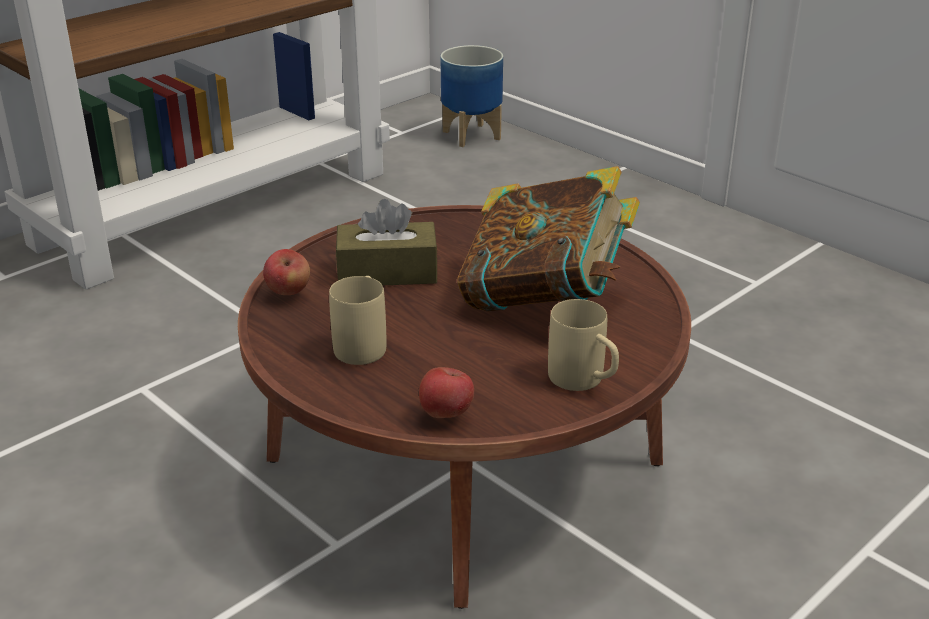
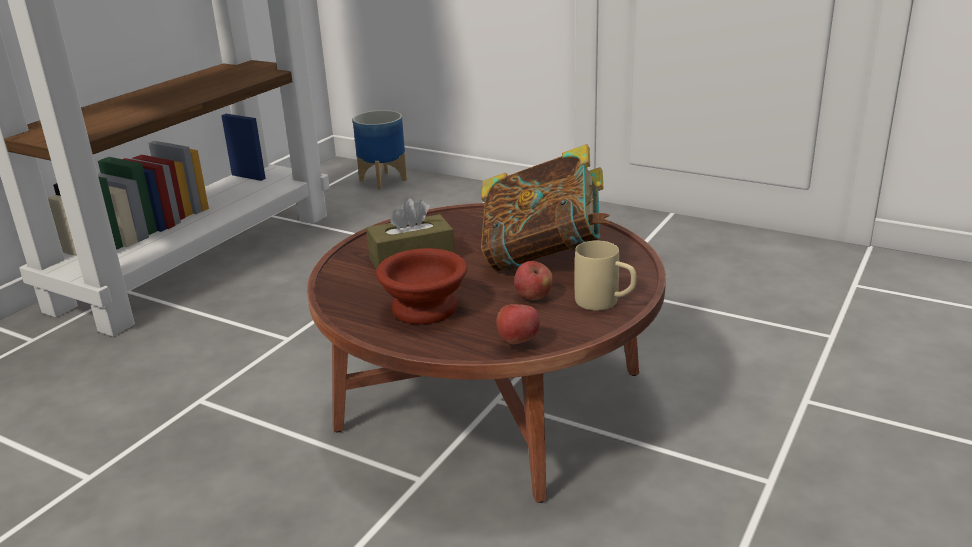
camera: 15 degrees left, 5 degrees down
apple [263,249,310,295] -> apple moved to [514,261,553,300]
beige mug [329,276,386,365] -> brown bowl [376,248,467,324]

